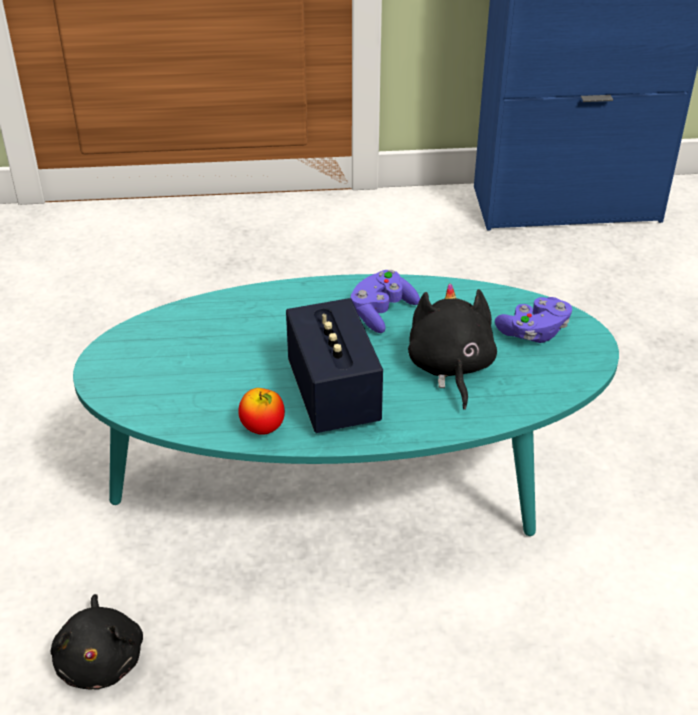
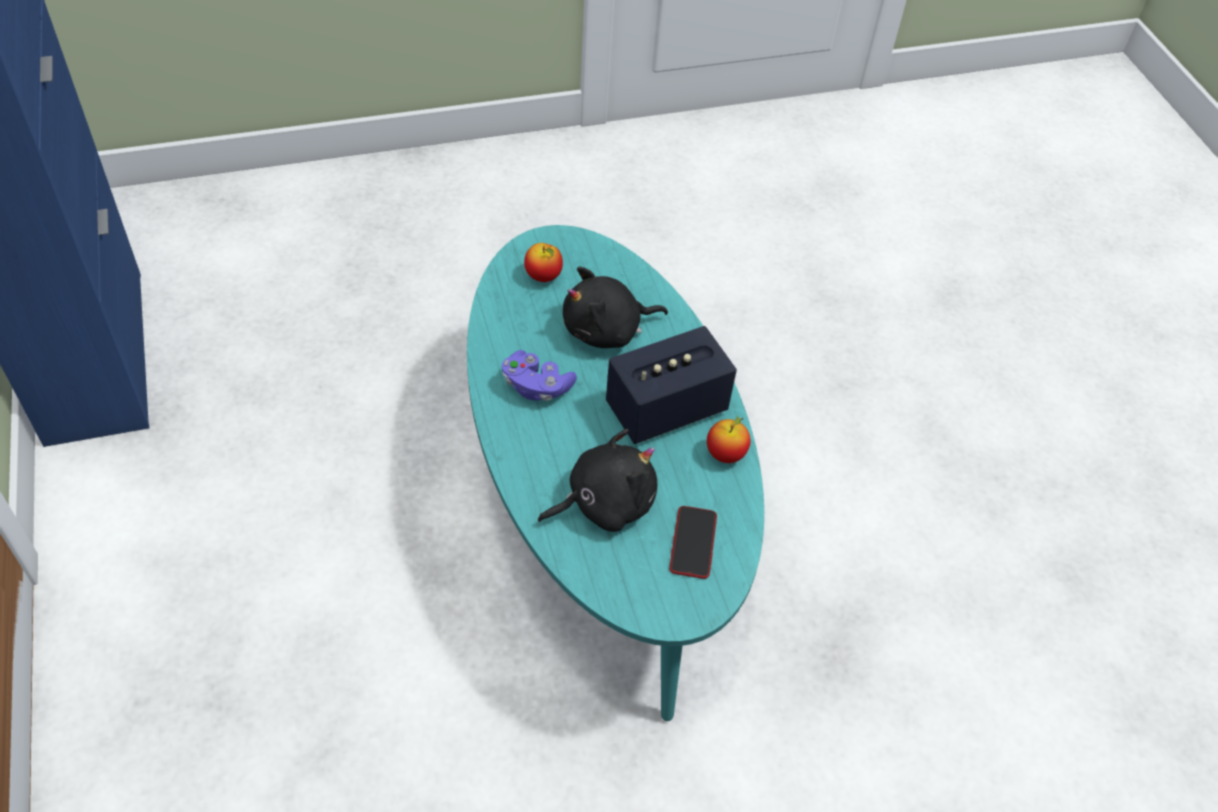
camera: 105 degrees left, 10 degrees up
black plush toy [50,594,143,690] -> black plush toy moved to [538,429,657,532]
purple game controller [495,297,572,343] -> apple [524,243,563,282]
none -> phone [669,506,717,579]

